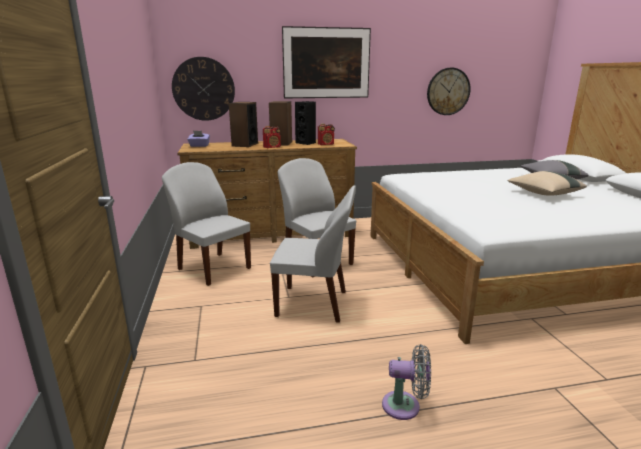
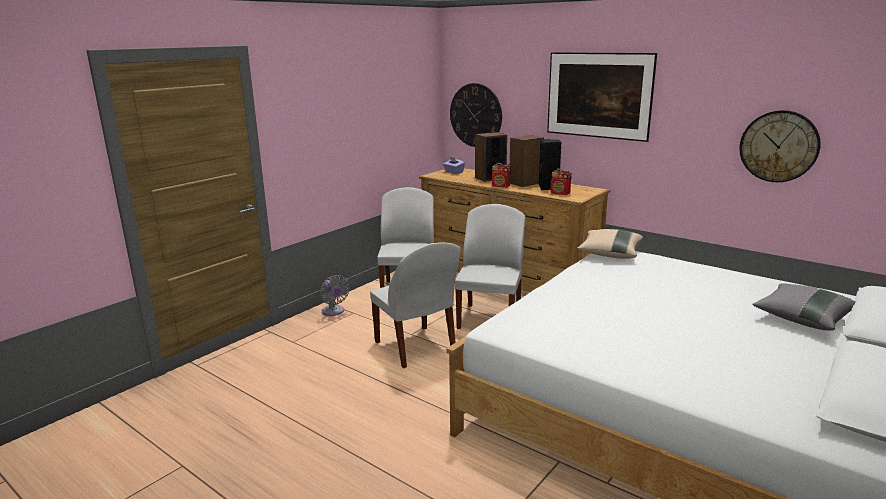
camera: 50 degrees right, 0 degrees up
grey fan [382,344,431,420] -> grey fan moved to [320,275,350,316]
beige pillow [507,171,587,196] -> beige pillow moved to [577,229,643,259]

